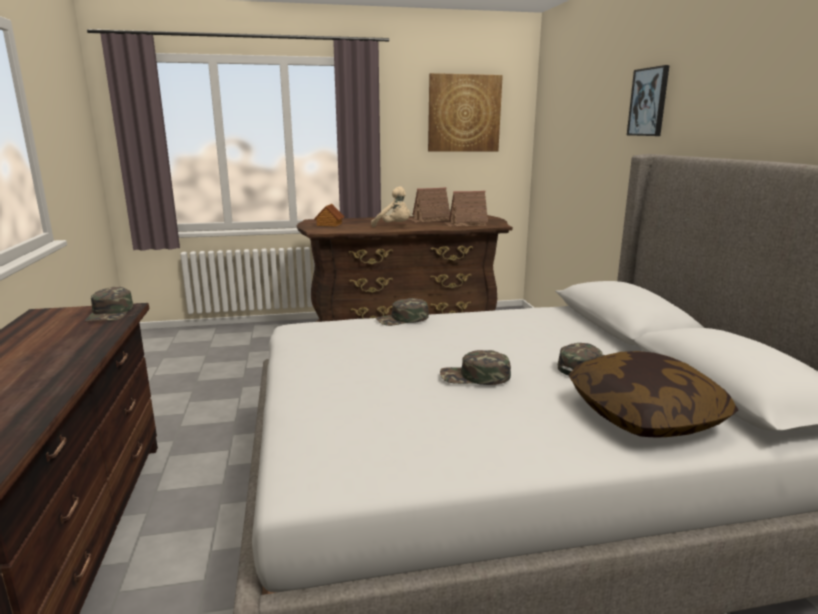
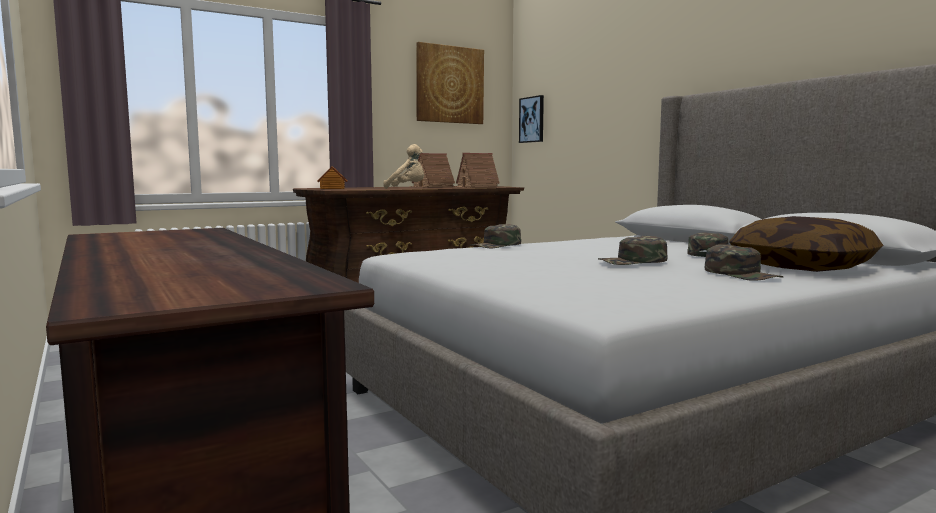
camera: 20 degrees left, 10 degrees down
green cap [85,287,134,322] -> green cap moved to [705,244,783,281]
picture [627,65,670,136] -> picture moved to [519,95,544,143]

